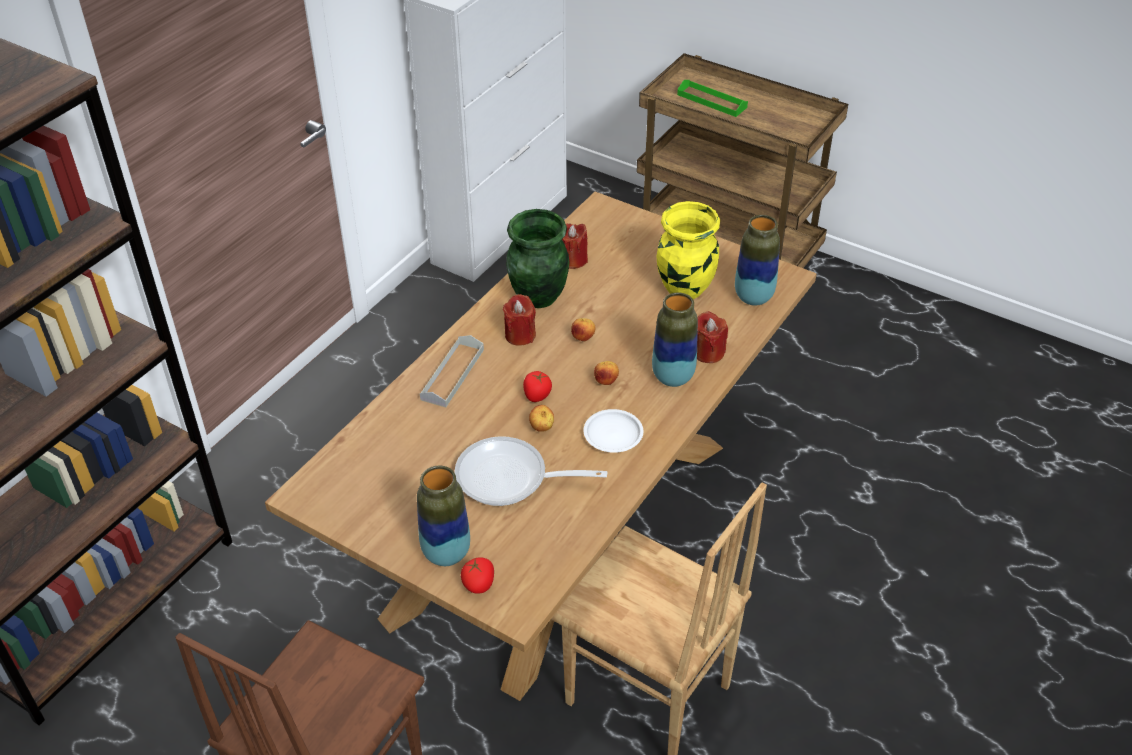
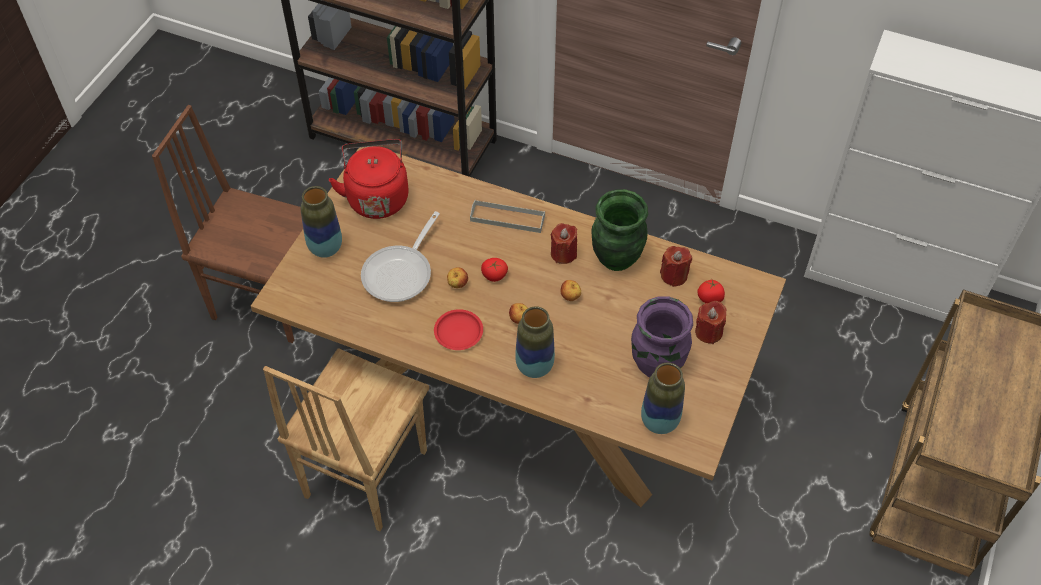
camera: 80 degrees right, 10 degrees up
frying pan [455,436,607,506] -> frying pan turned 150 degrees counterclockwise [361,211,440,302]
tomato [461,557,494,594] -> tomato moved to [697,280,725,303]
white plate [583,409,643,453] -> red plate [434,309,483,350]
yellow vase [656,201,720,299] -> purple vase [631,296,693,378]
green tray [677,80,748,117] -> none
red candle [697,311,728,363] -> red candle moved to [695,301,726,344]
none -> red kettle [329,139,409,219]

